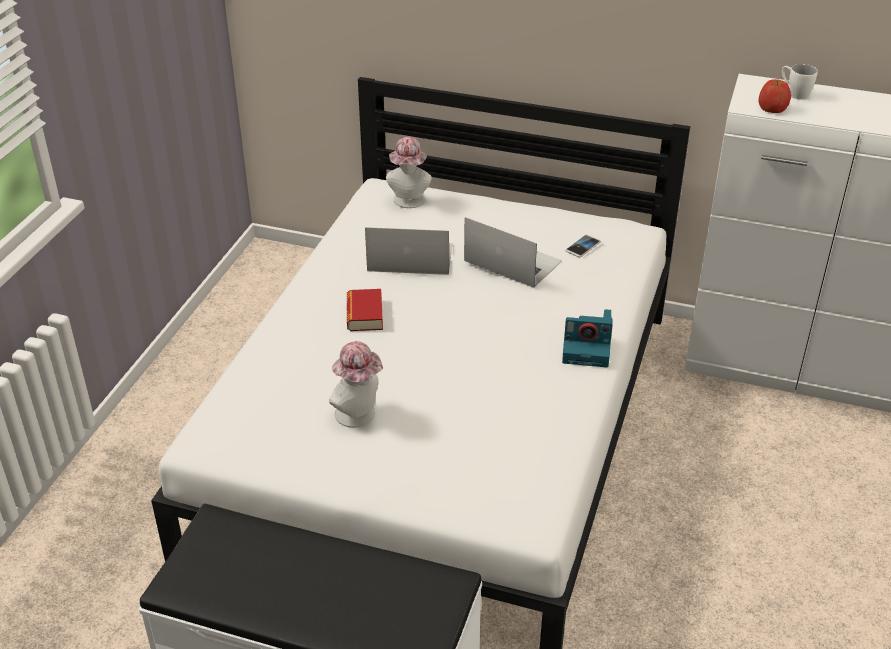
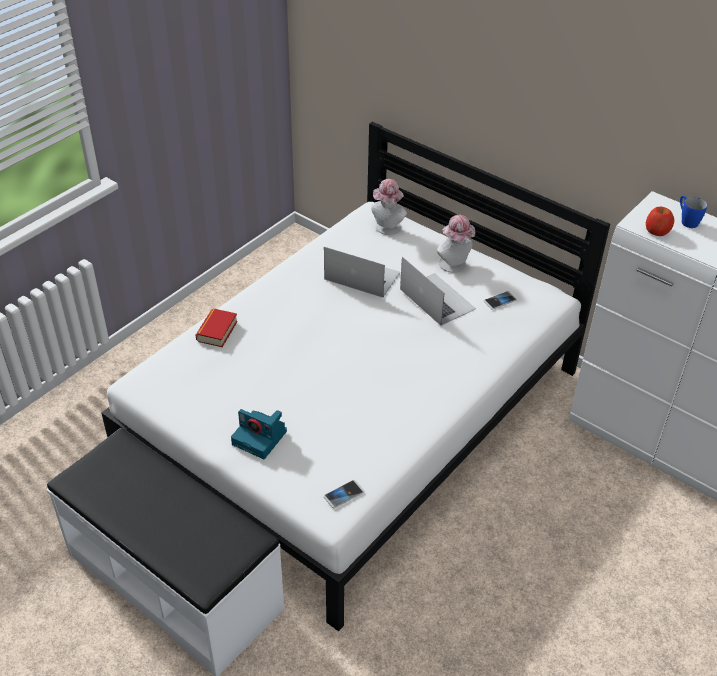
camera: 20 degrees right, 5 degrees up
hat [329,341,383,428] -> hat moved to [436,215,475,273]
book [347,289,383,331] -> book moved to [196,308,238,347]
camera [562,309,613,367] -> camera moved to [231,409,287,459]
white mug [782,64,818,100] -> blue mug [680,196,707,228]
none -> phone [324,480,364,508]

